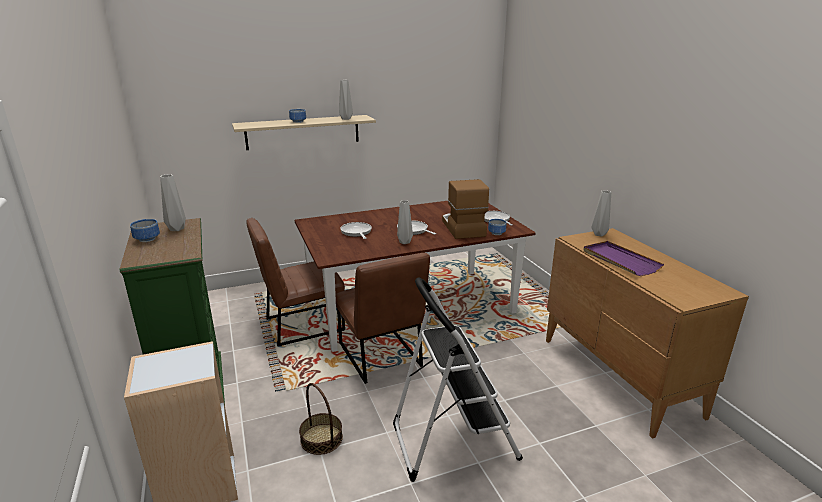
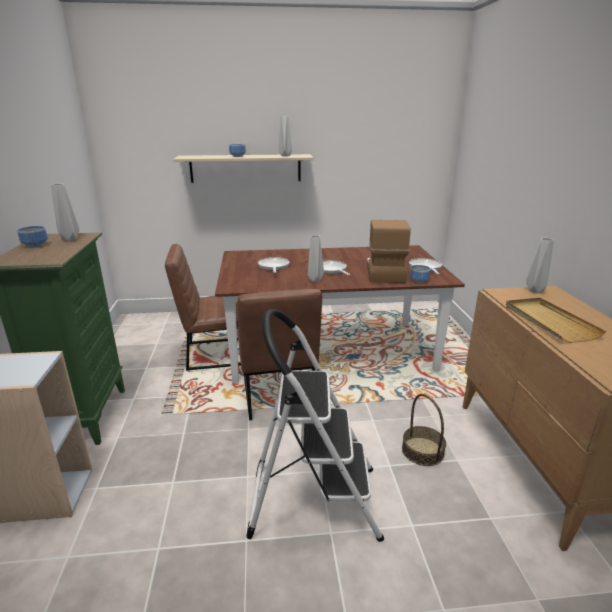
camera: 15 degrees right, 0 degrees up
basket [299,383,343,455] -> basket moved to [402,394,446,466]
purple tray [583,241,664,276] -> beige tray [506,298,606,343]

